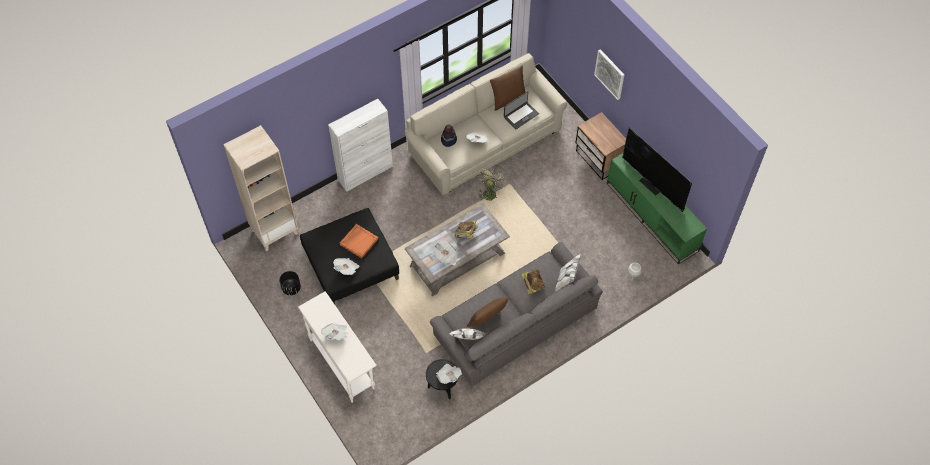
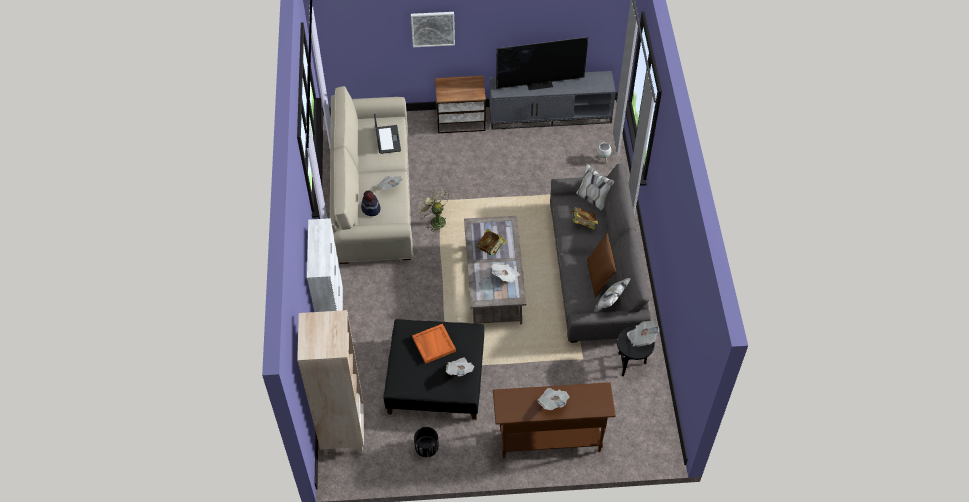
camera: 60 degrees left, 5 degrees down
white console table [298,291,377,403] -> brown console table [493,382,616,458]
brown pillow [490,66,526,111] -> none
green tv stand [607,153,707,265] -> grey tv stand [489,71,616,130]

